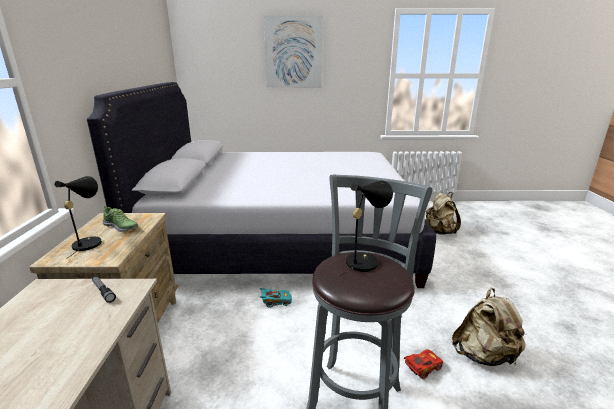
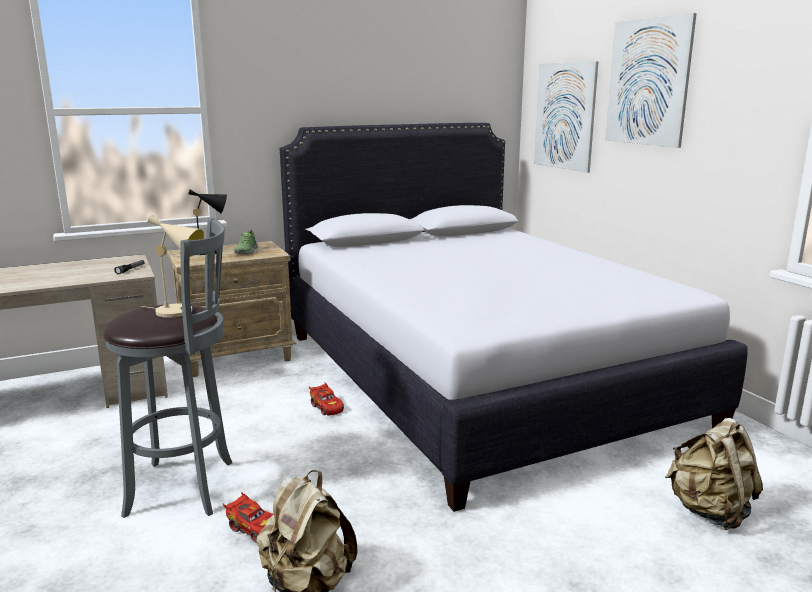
camera: 65 degrees right, 5 degrees down
turquoise toy car [260,288,292,308] -> red toy car [309,382,344,416]
black table lamp [338,181,393,277] -> beige table lamp [141,215,204,318]
none -> picture [534,61,599,173]

